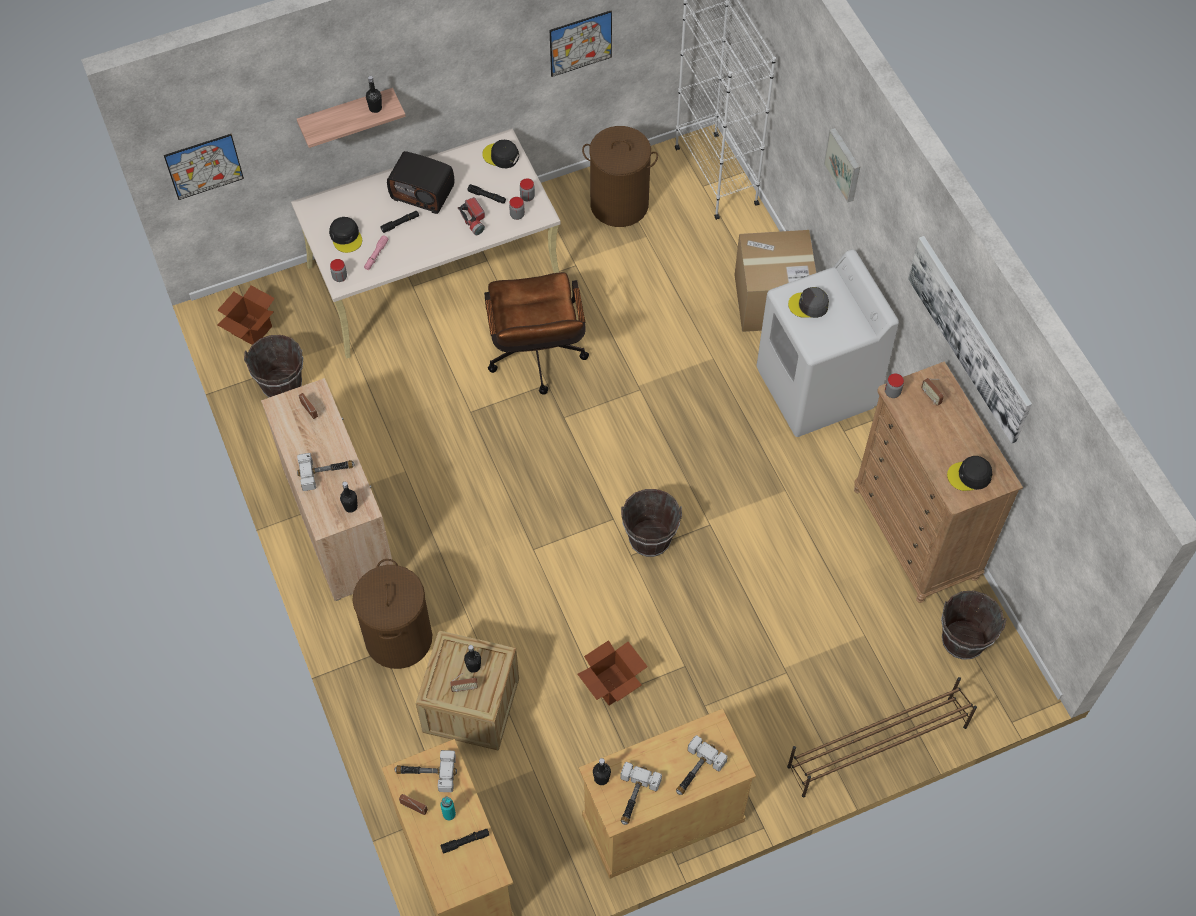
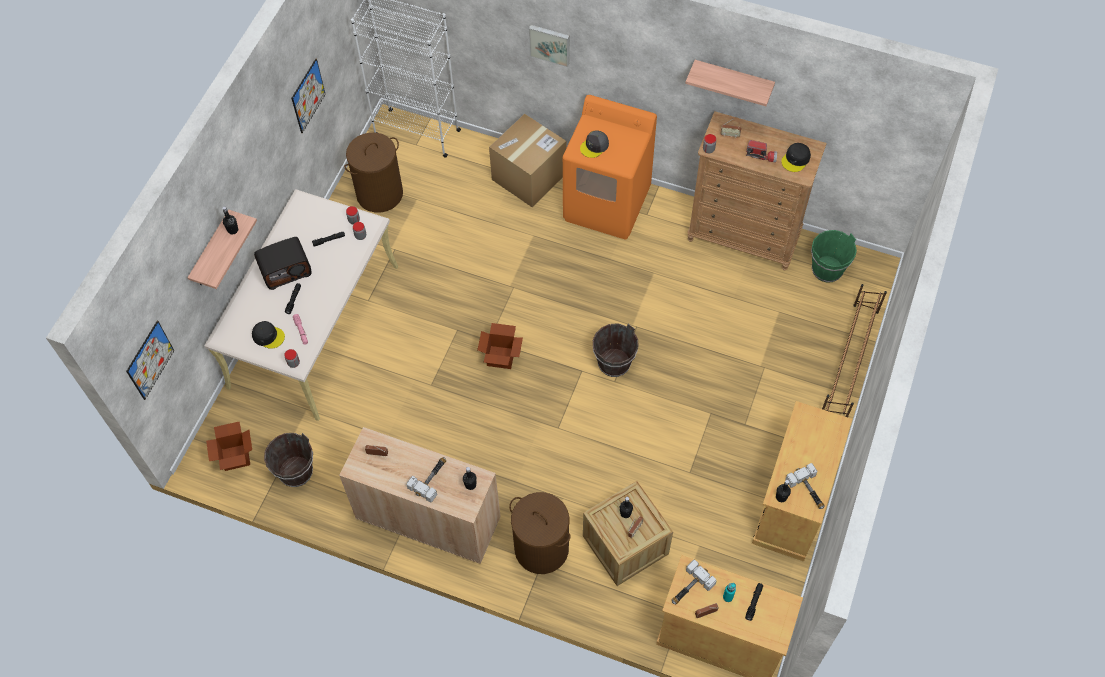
camera: 45 degrees left, 0 degrees up
flashlight [458,197,485,235] -> flashlight moved to [746,140,777,162]
black cap [482,140,519,168] -> none
brown office chair [484,272,589,395] -> none
cardboard box [578,640,648,706] -> cardboard box moved to [477,323,523,369]
hammer [676,735,728,795] -> none
white washing machine [757,249,899,437] -> orange washing machine [563,95,657,240]
picture [908,236,1032,444] -> shelf [685,60,775,106]
brown bucket [941,591,1007,660] -> green bucket [811,230,857,283]

